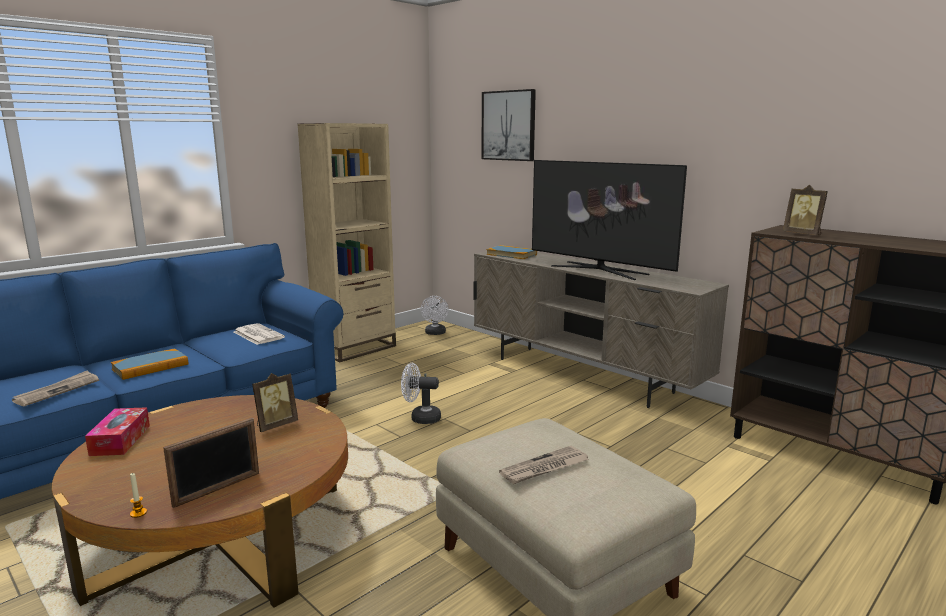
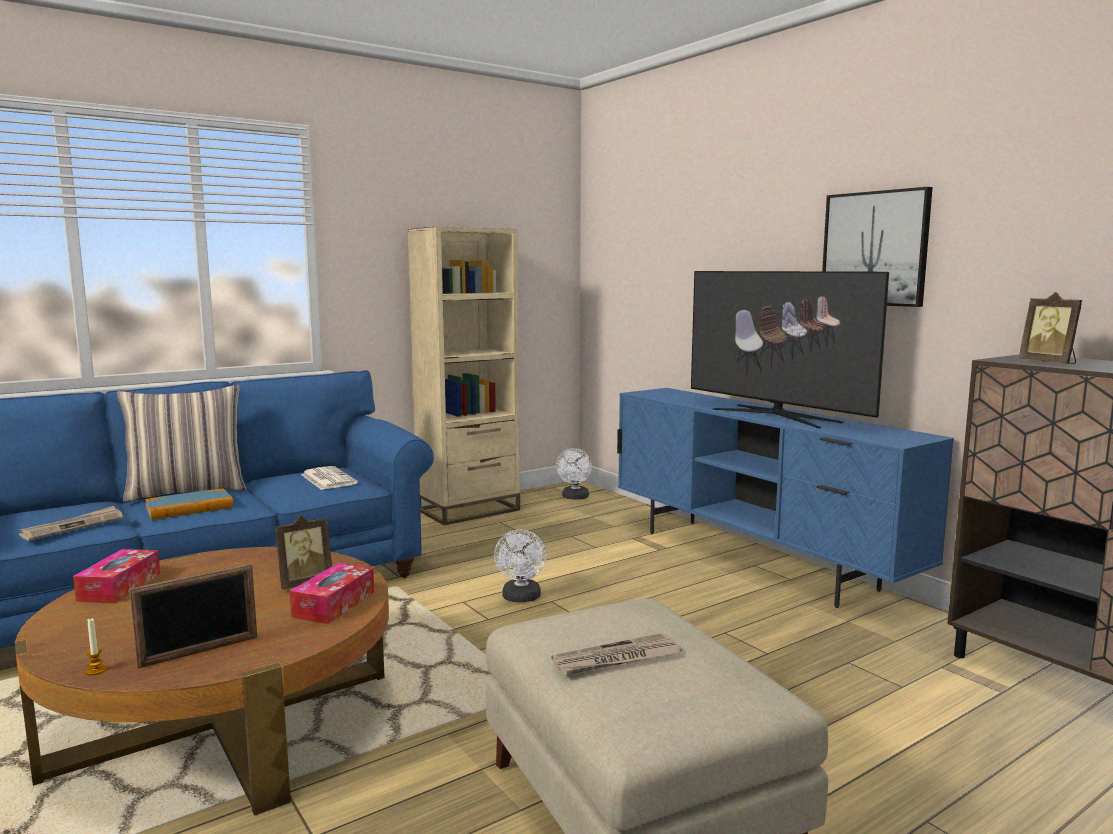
camera: 10 degrees right, 5 degrees down
white fan [401,363,441,424] -> white fan turned 105 degrees counterclockwise [494,530,547,602]
beige tv stand [473,251,729,408] -> blue tv stand [617,388,954,608]
picture [482,89,536,161] -> picture moved to [822,187,933,307]
book [487,245,537,259] -> none
none -> pillow [117,385,246,502]
none -> tissue box [290,563,374,624]

